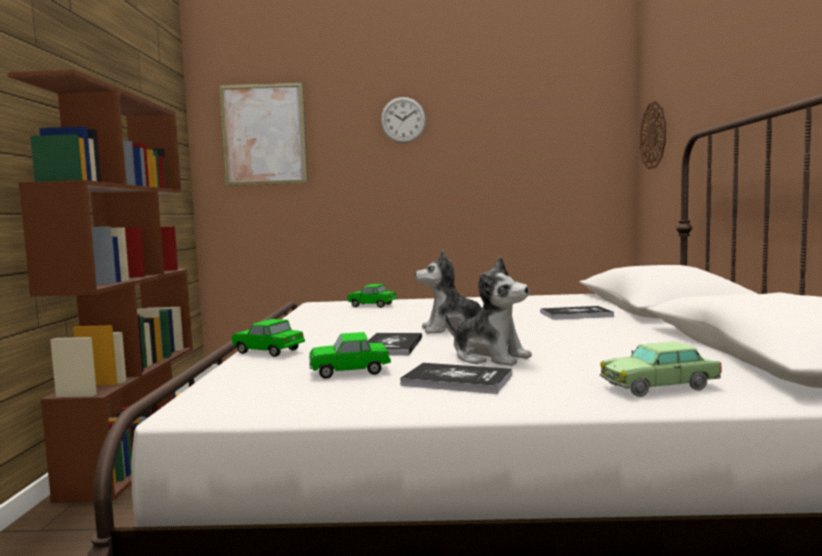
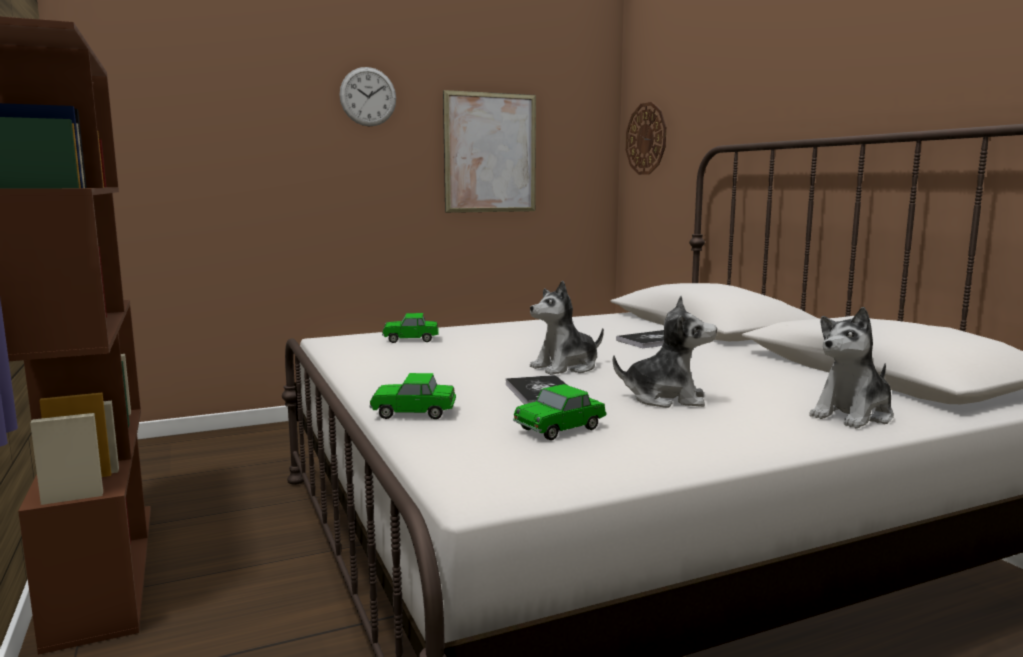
camera: 25 degrees left, 5 degrees up
picture [219,82,308,186] -> picture moved to [443,90,536,213]
book [400,363,512,394] -> none
toy car [600,342,721,397] -> plush toy [809,307,894,428]

